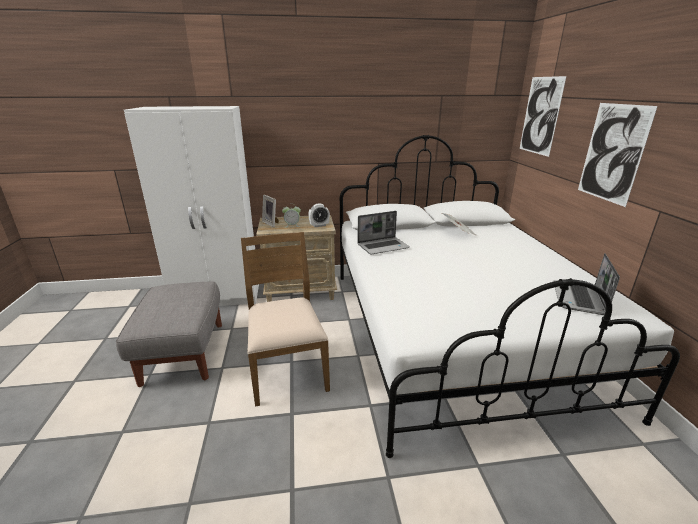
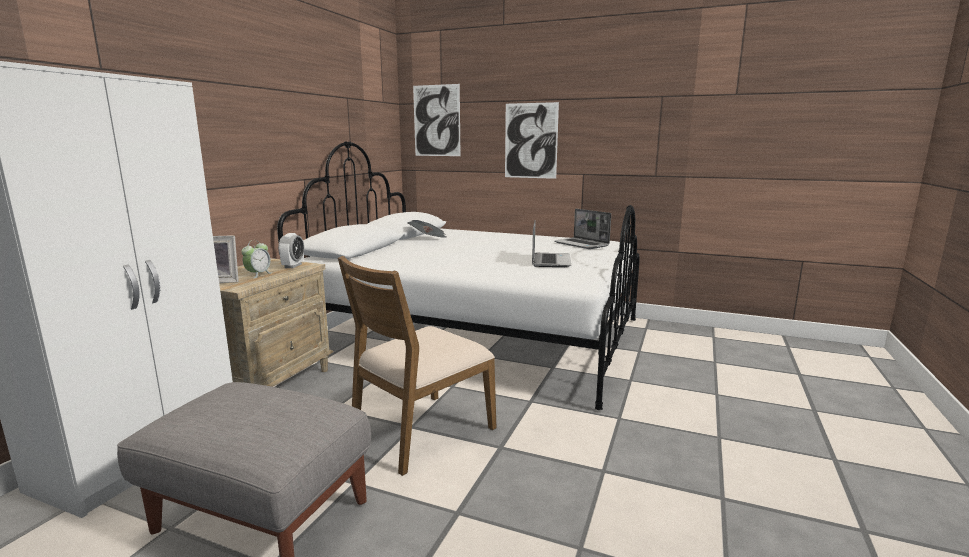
camera: 60 degrees left, 10 degrees down
brown chair [241,232,330,407] -> brown chair turned 60 degrees counterclockwise [338,256,496,476]
laptop [357,211,410,254] -> laptop moved to [532,220,571,267]

